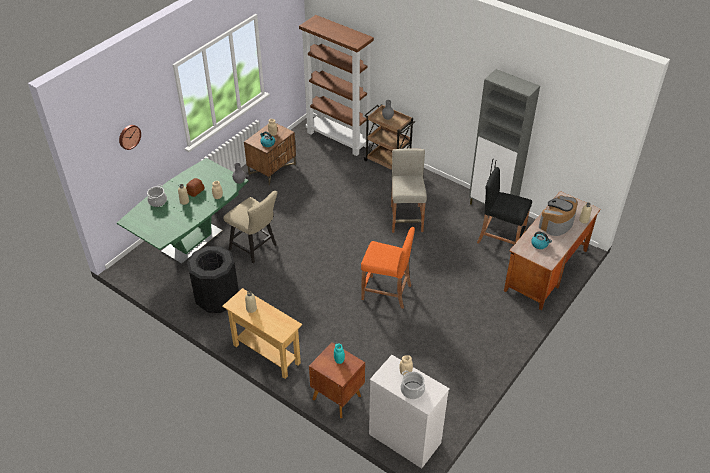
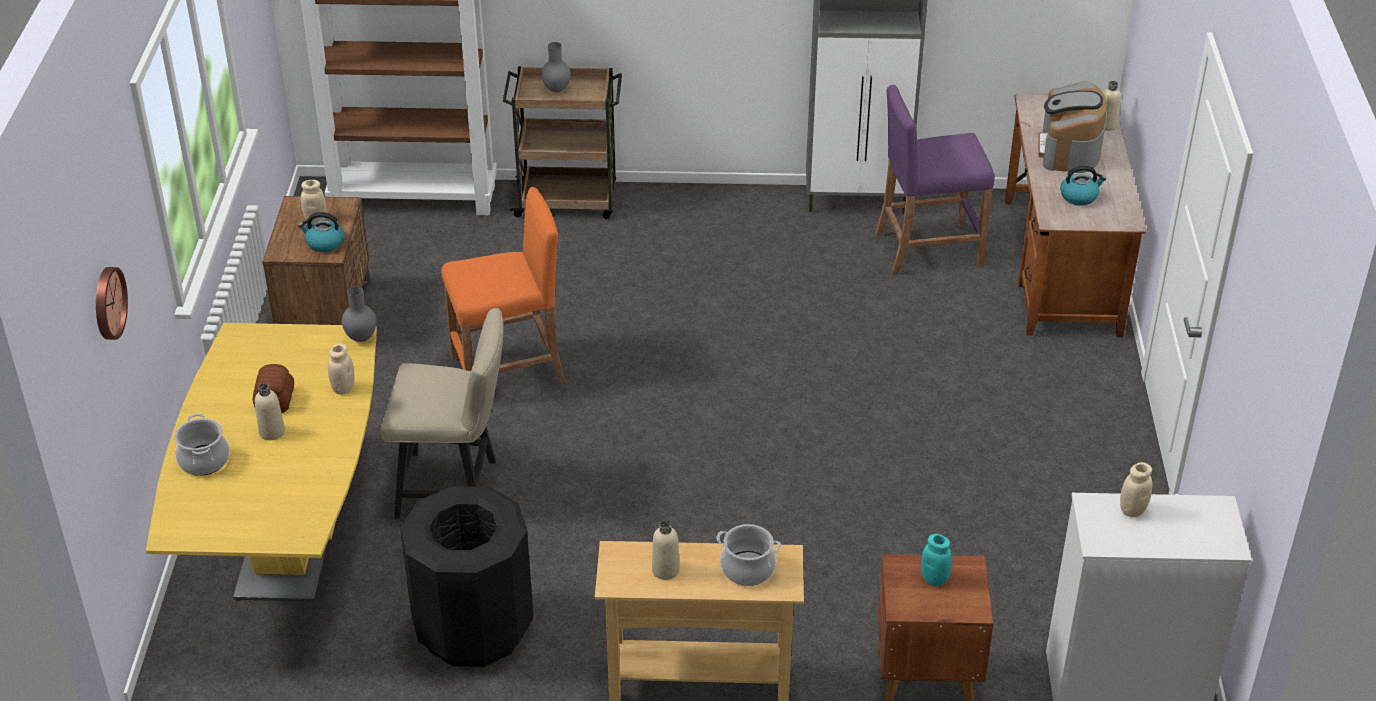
camera: 35 degrees left, 5 degrees down
green dining table [117,158,248,264] -> yellow dining table [146,323,377,602]
orange stool [361,227,415,309] -> orange stool moved to [441,187,567,385]
beige stool [391,148,427,233] -> none
cooking pot [401,370,425,399] -> cooking pot moved to [716,524,781,586]
black stool [477,167,532,244] -> purple stool [875,85,995,275]

